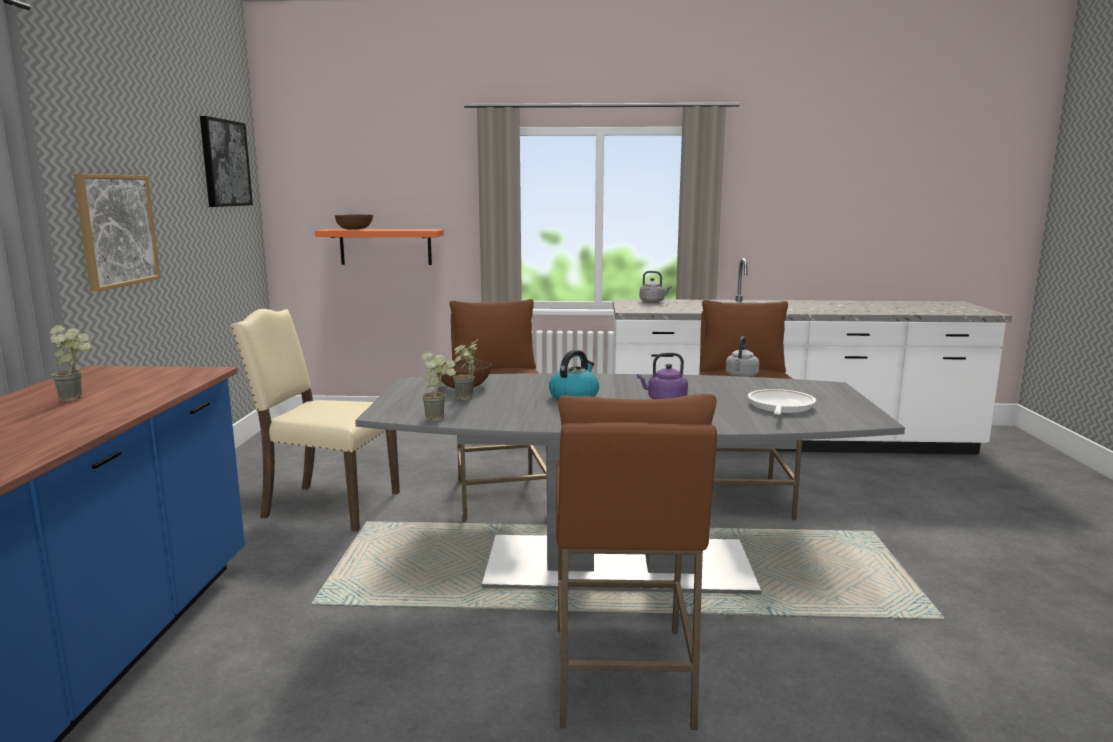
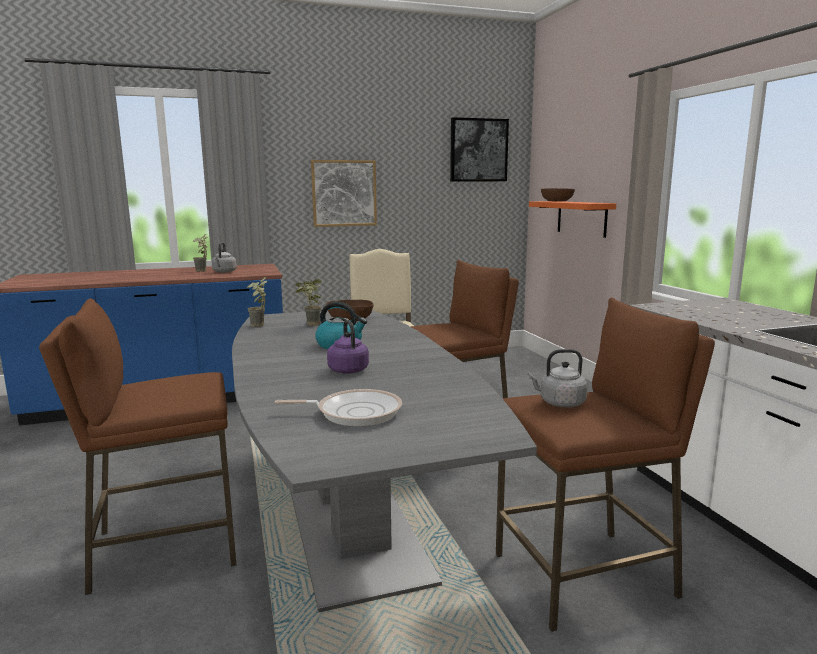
camera: 70 degrees right, 0 degrees up
grey kettle [640,271,671,303] -> grey kettle moved to [212,242,237,273]

